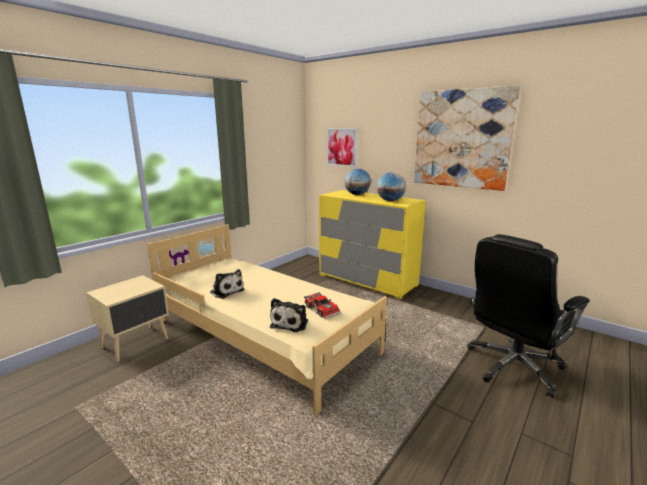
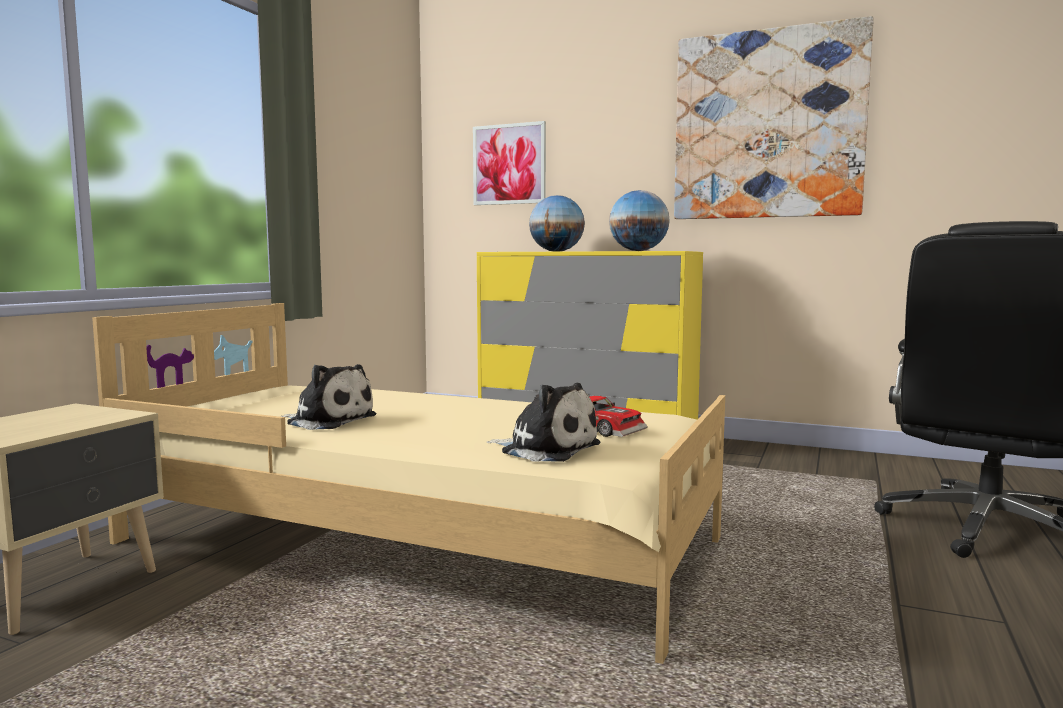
camera: 15 degrees left, 10 degrees down
plush toy [270,298,308,332] -> plush toy turned 60 degrees counterclockwise [487,383,600,462]

